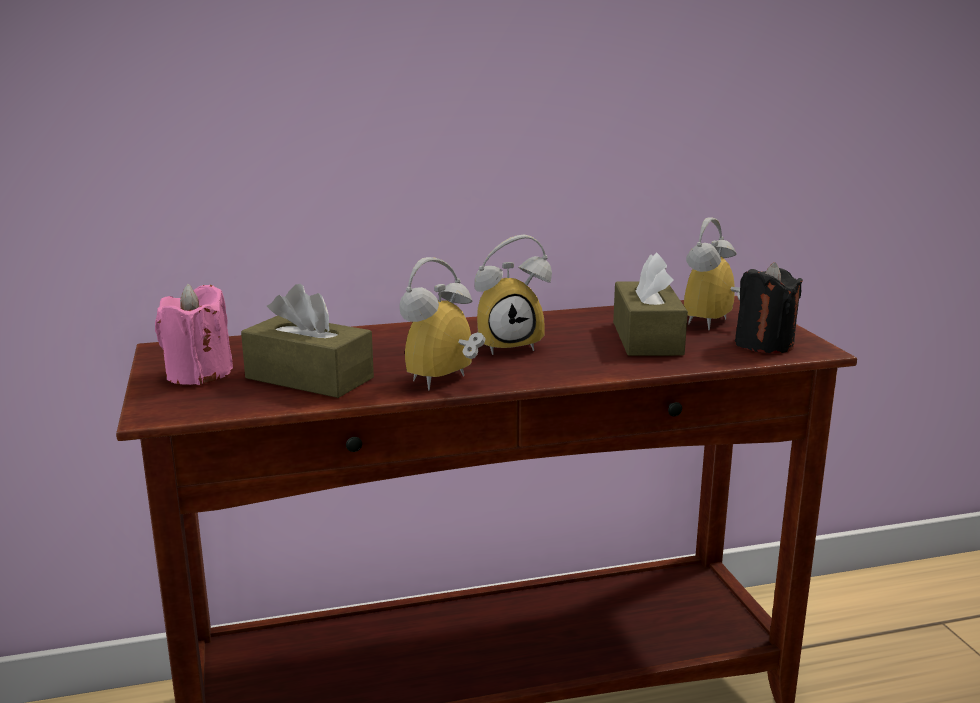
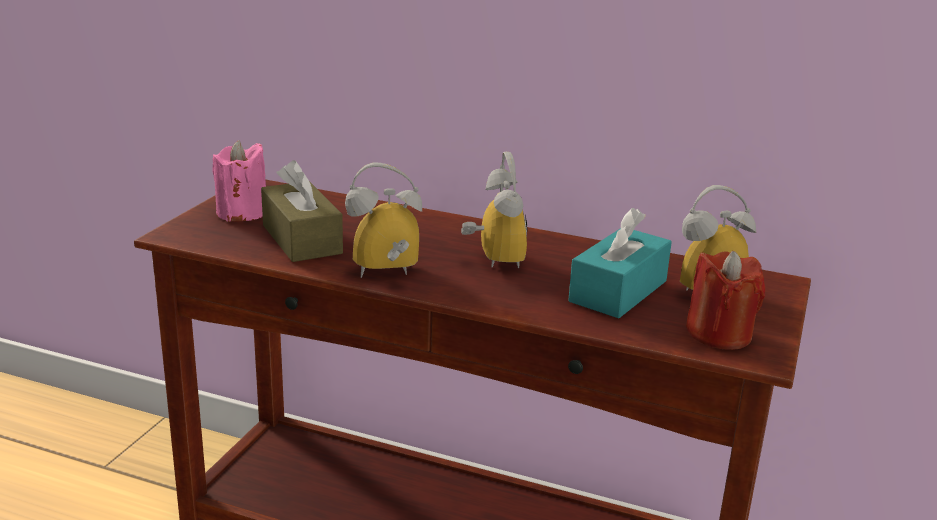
camera: 35 degrees right, 5 degrees up
alarm clock [474,235,552,355] -> alarm clock turned 120 degrees counterclockwise [461,152,528,268]
brown tissue box [613,252,688,356] -> turquoise tissue box [568,208,672,318]
black candle [735,262,803,353] -> red candle [686,251,765,350]

